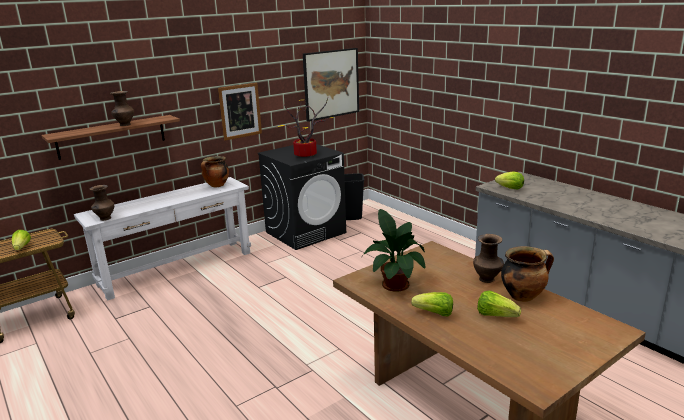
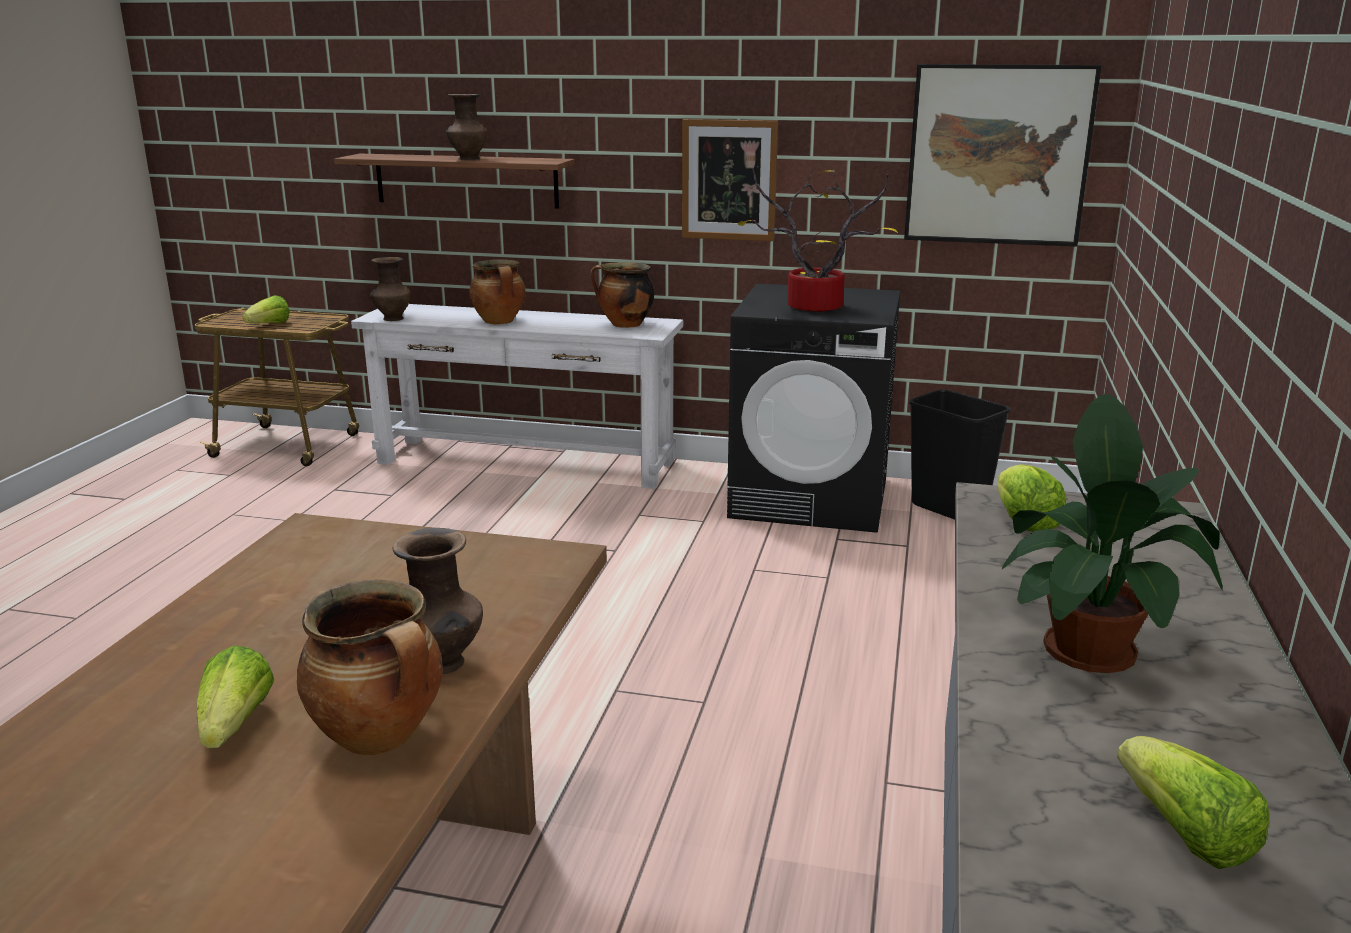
camera: 50 degrees right, 0 degrees up
potted plant [363,209,426,292] -> potted plant moved to [1002,394,1223,673]
lettuce [411,292,453,316] -> lettuce moved to [1117,736,1269,869]
none -> cooking pot [469,259,526,324]

